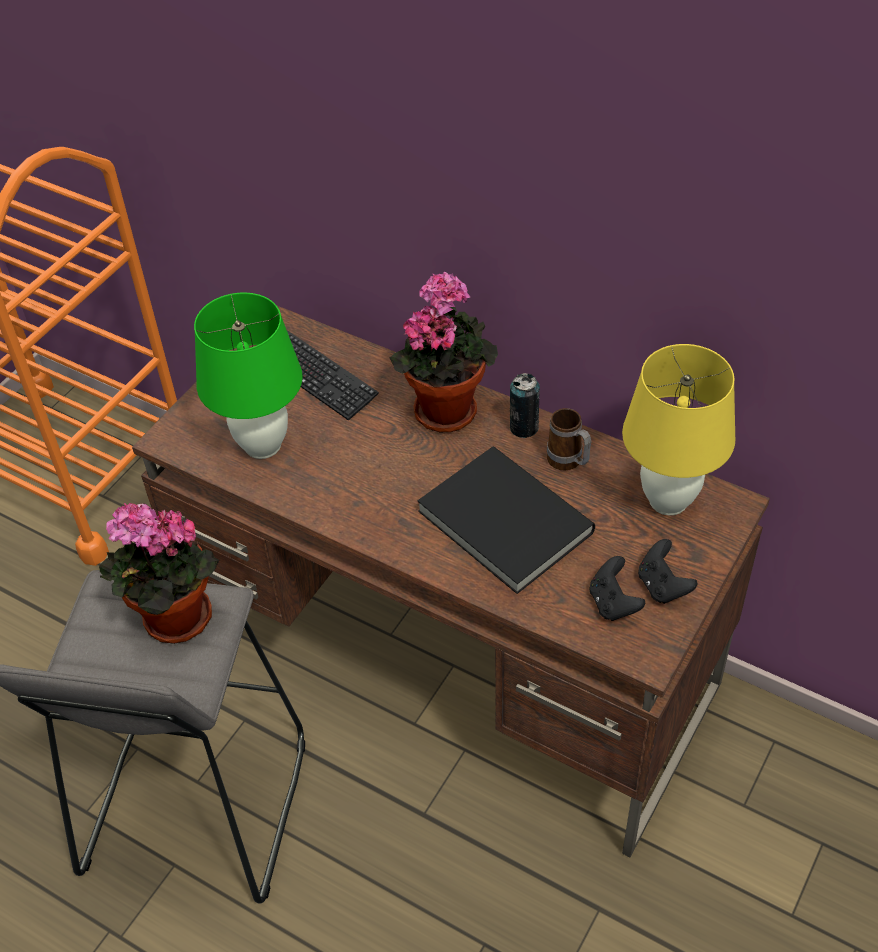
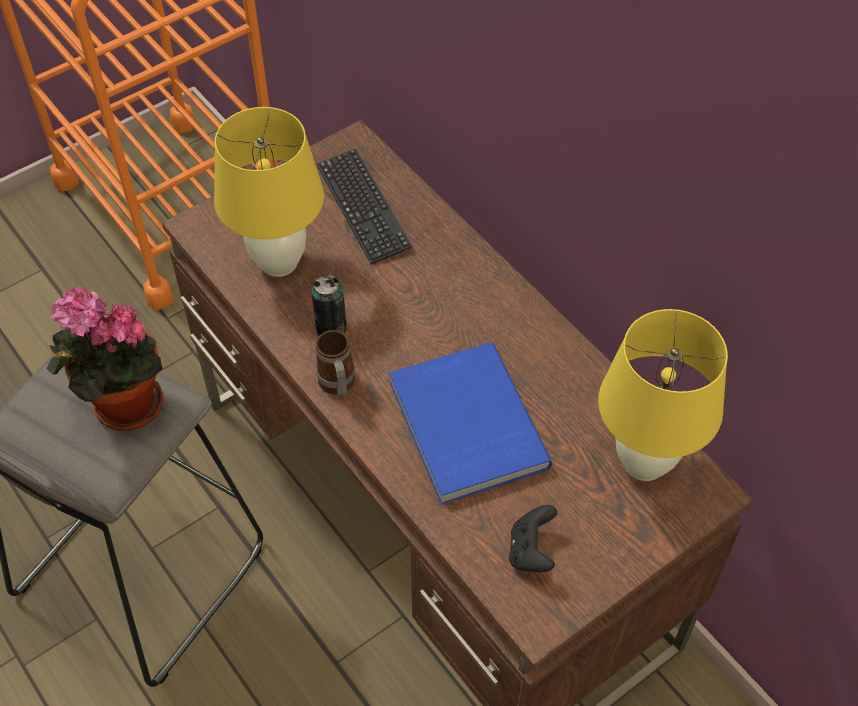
camera: 20 degrees right, 5 degrees up
green table lamp [194,293,303,459] -> yellow table lamp [214,107,324,277]
potted plant [389,272,498,432] -> none
black book [418,447,595,594] -> blue book [389,342,552,505]
can [510,373,540,438] -> can moved to [311,275,347,336]
mug [547,408,591,471] -> mug moved to [315,330,355,396]
black game controller [638,539,697,604] -> none

